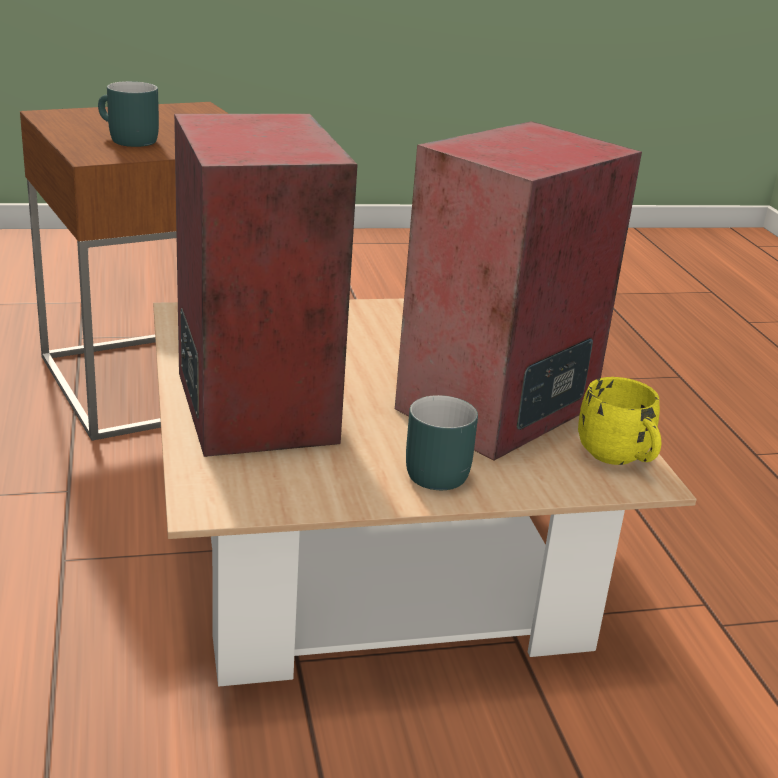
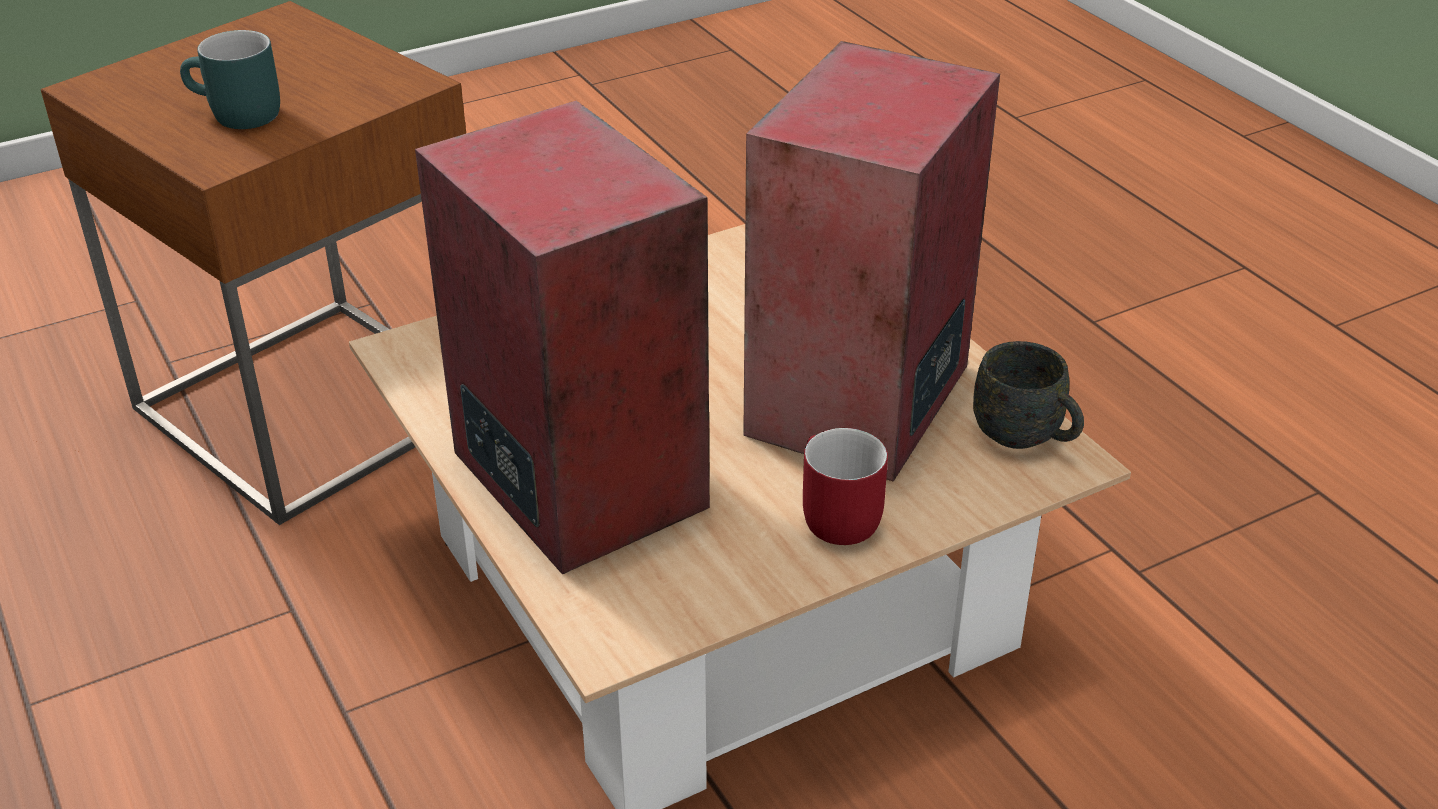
camera: 15 degrees left, 10 degrees up
turquoise mug [406,395,478,490] -> red mug [803,428,888,545]
yellow mug [578,377,661,465] -> grey mug [973,341,1084,449]

